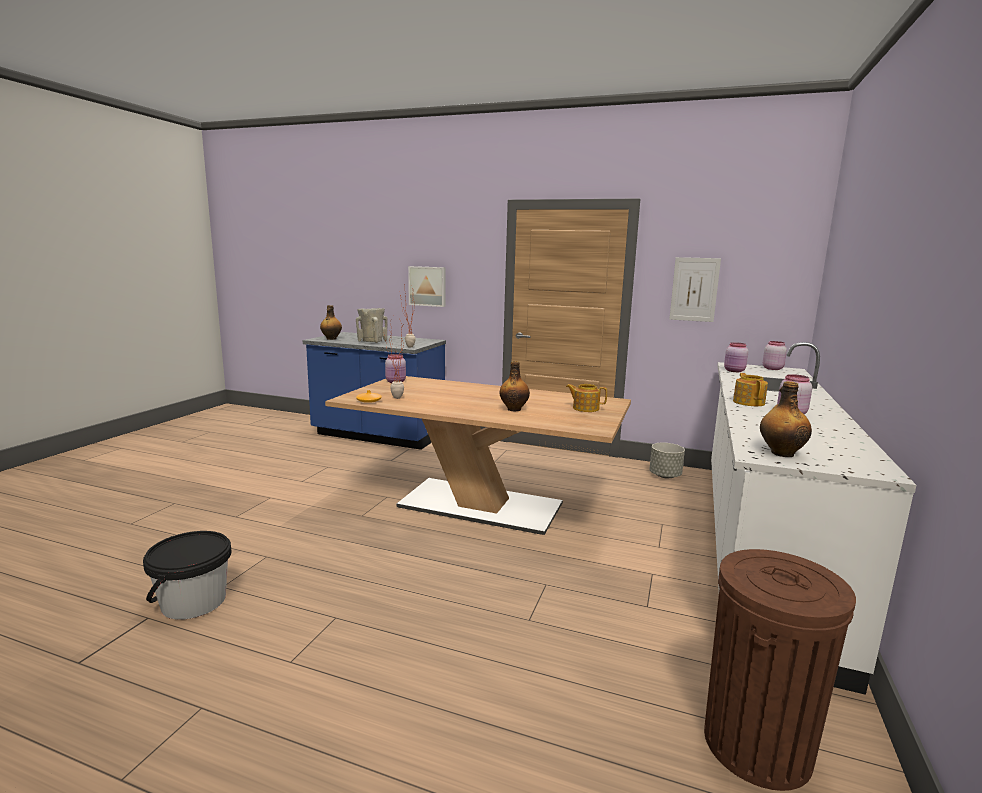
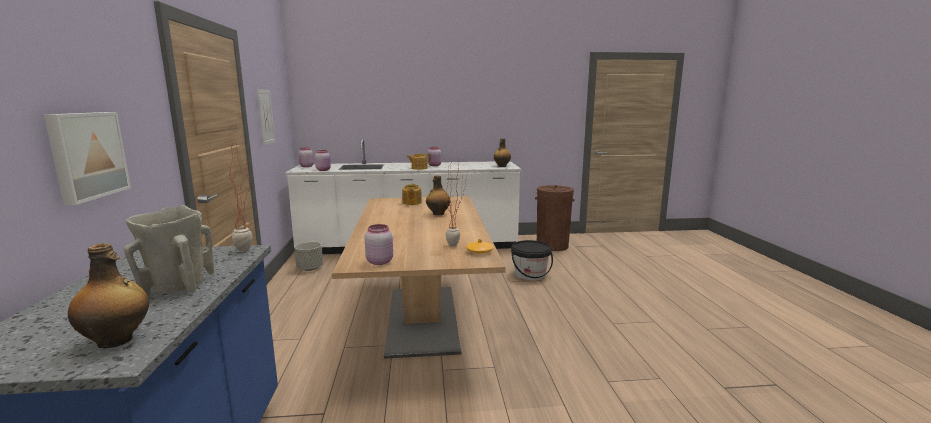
camera: 115 degrees left, 0 degrees up
black bucket [143,531,232,620] -> black bucket moved to [511,240,553,281]

